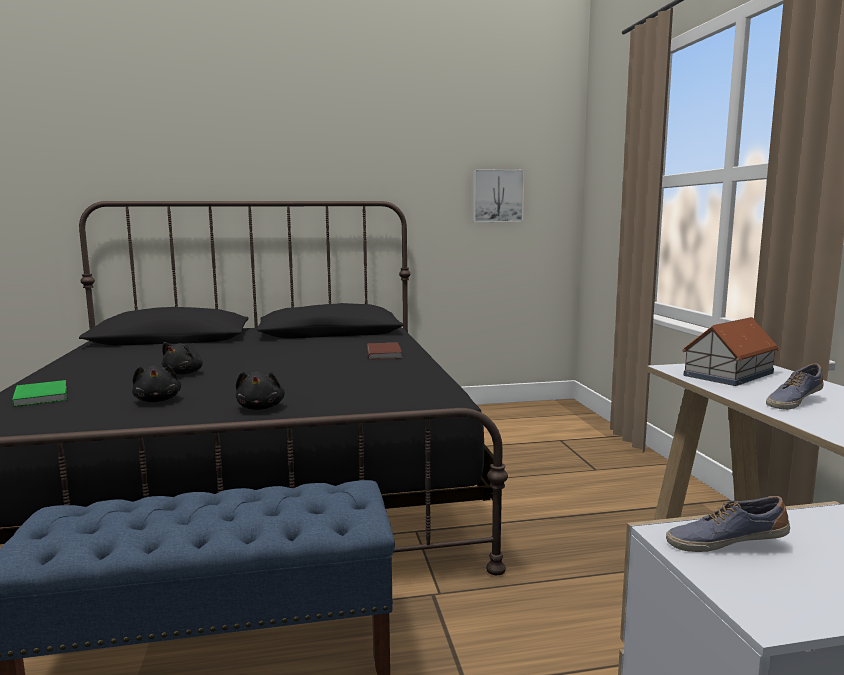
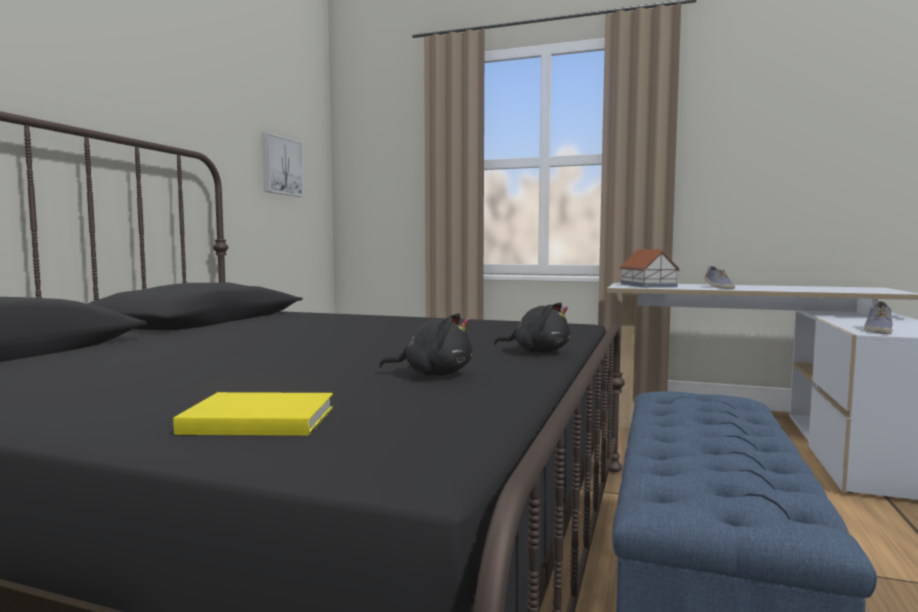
camera: 60 degrees left, 5 degrees down
green book [12,380,67,407] -> yellow book [173,392,333,436]
black plush toy [162,342,203,375] -> none
brown book [367,343,402,359] -> none

